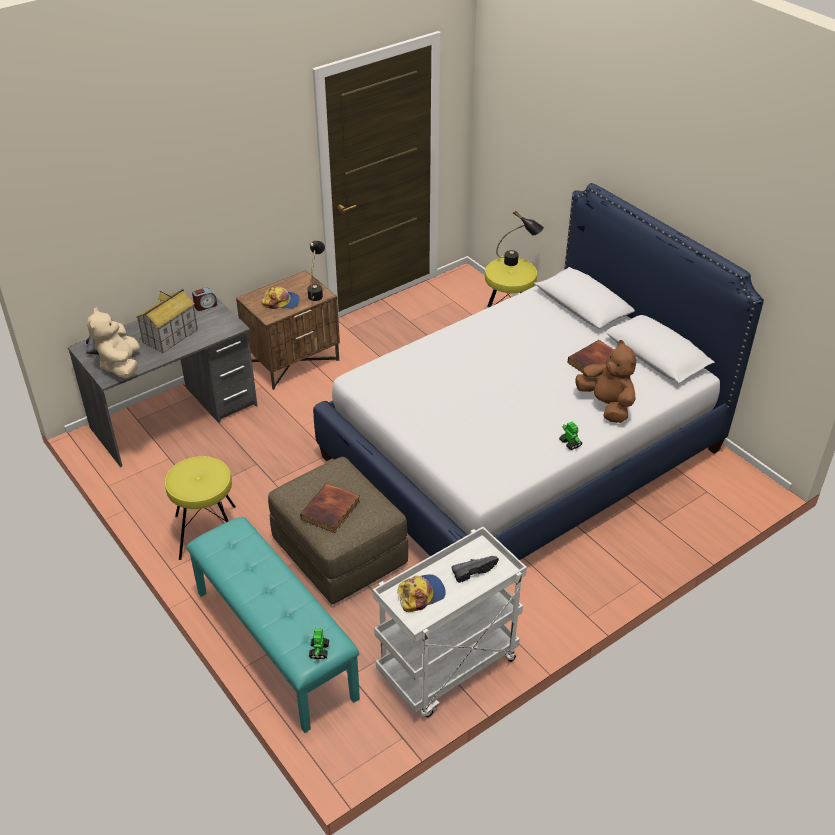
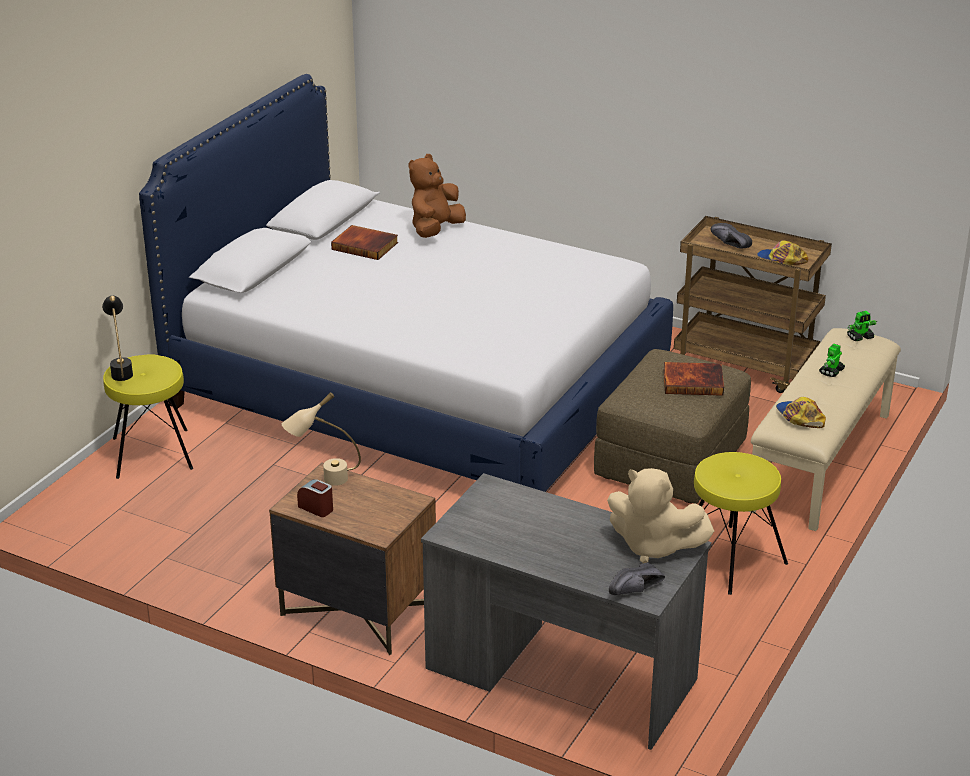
camera: 115 degrees left, 10 degrees down
beige plush toy [87,308,140,378] -> beige plush toy turned 60 degrees clockwise [607,468,714,564]
toy house [136,289,198,353] -> none
turquoise bench [186,517,360,733] -> beige bench [747,328,901,531]
alarm clock [192,287,217,311] -> alarm clock moved to [297,479,333,517]
cap [262,286,300,309] -> cap moved to [776,397,826,428]
black table lamp [307,241,325,301] -> beige table lamp [282,392,361,486]
white cart [373,527,527,717] -> brown cart [674,216,832,393]
toy robot [559,422,583,450] -> toy robot moved to [819,344,845,377]

